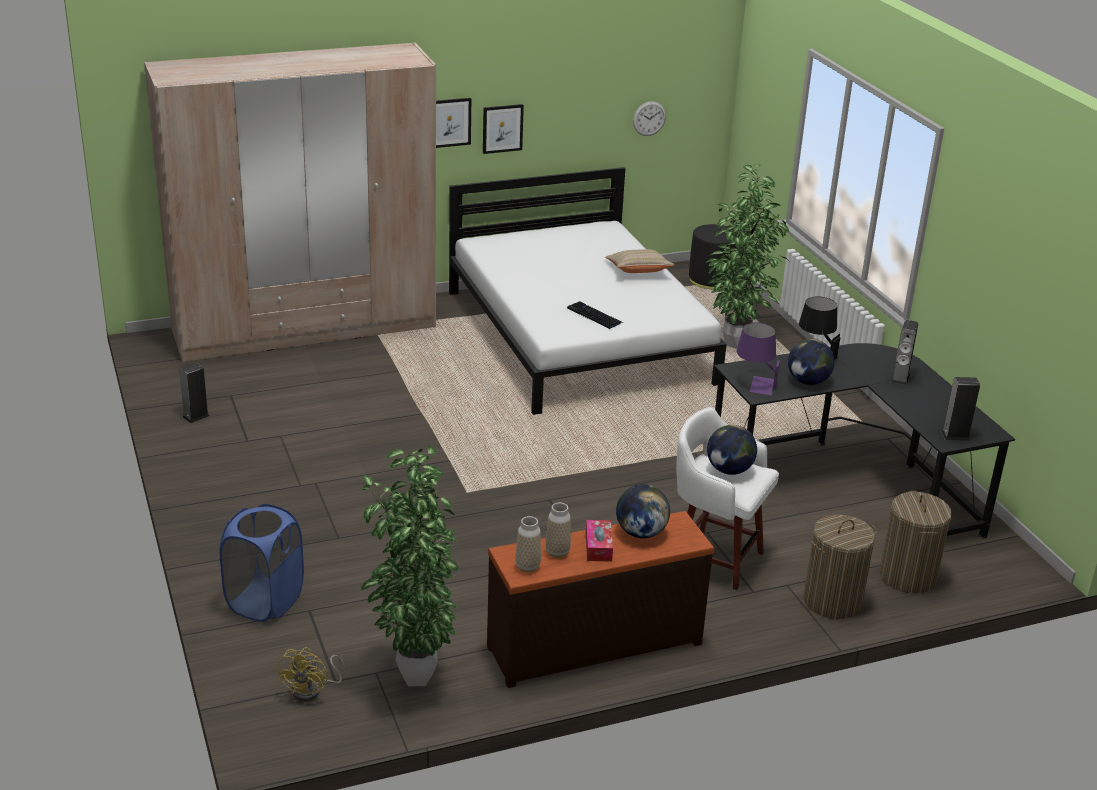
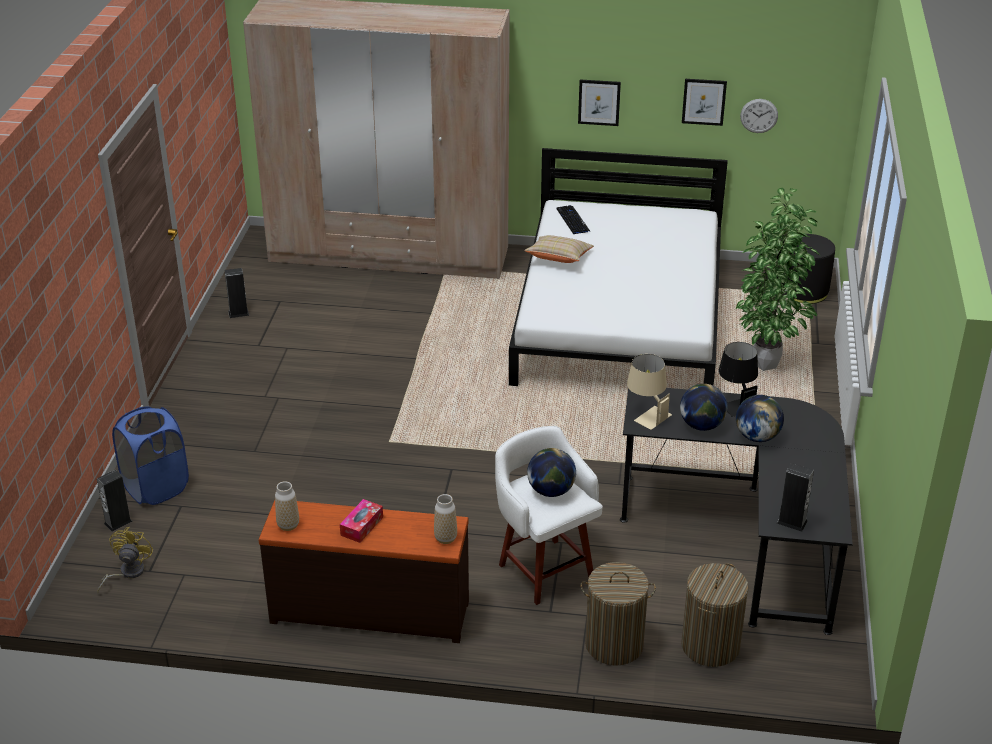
camera: 30 degrees right, 5 degrees up
yellow fan [278,647,345,702] -> yellow fan turned 150 degrees clockwise [97,527,154,593]
potted plant [360,445,459,686] -> none
picture [436,98,471,148] -> picture moved to [682,79,727,126]
vase [546,502,571,558] -> vase moved to [434,494,457,544]
keyboard [567,301,623,329] -> keyboard moved to [557,205,591,234]
beige pillow [605,249,675,273] -> beige pillow moved to [524,235,594,263]
globe [616,484,670,538] -> globe moved to [736,395,784,442]
purple table lamp [737,323,780,396] -> beige table lamp [627,354,672,430]
speaker [891,320,918,385] -> speaker moved to [97,470,132,532]

